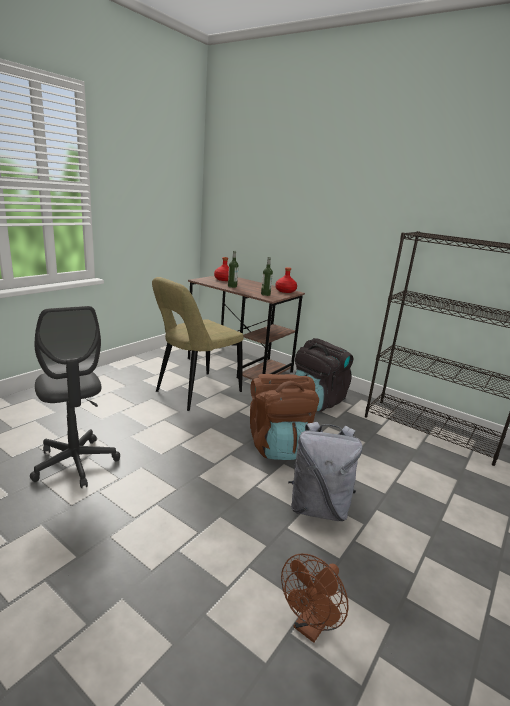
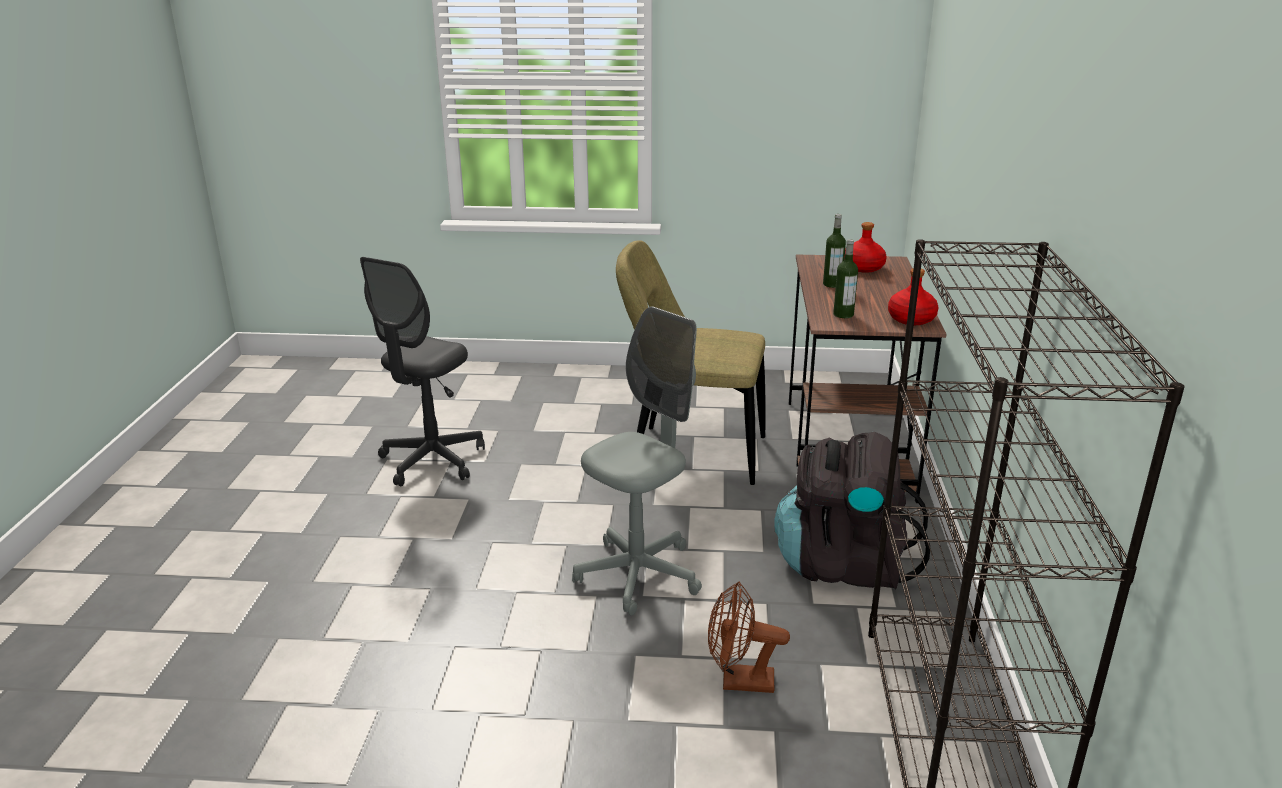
camera: 60 degrees right, 5 degrees up
brown backpack [250,374,319,460] -> grey office chair [572,306,702,615]
brown fan [281,554,349,643] -> brown fan moved to [708,582,790,693]
grey backpack [288,422,362,521] -> none

